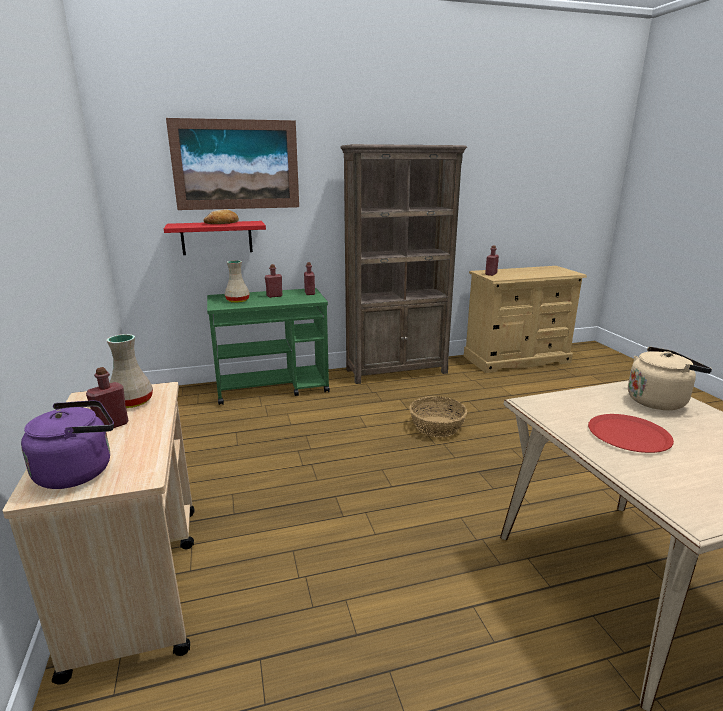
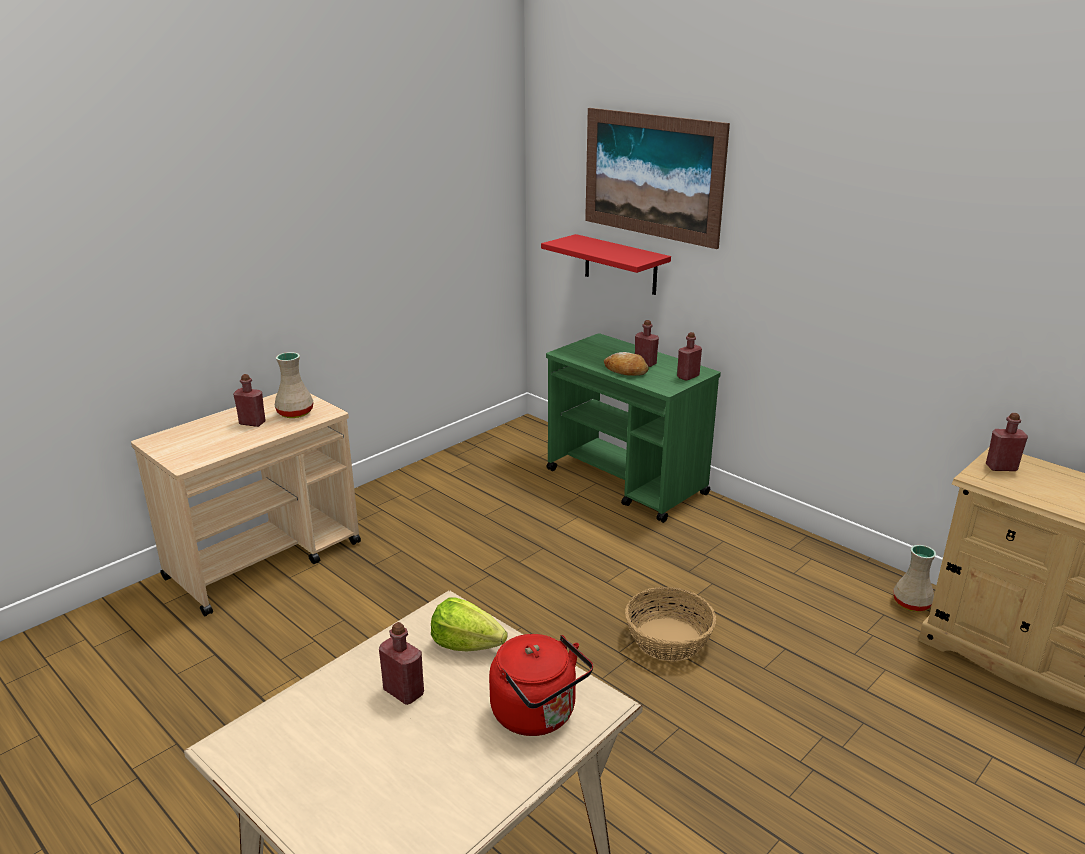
camera: 60 degrees right, 5 degrees up
purple kettle [21,400,114,489] -> none
bread [204,209,239,224] -> bread moved to [604,352,649,376]
beige vase [225,260,250,303] -> beige vase moved to [893,545,936,612]
brown bookcase [340,144,467,384] -> none
red plate [588,414,674,453] -> red bottle [379,622,424,705]
beige kettle [628,347,712,410] -> red kettle [489,634,593,736]
none -> lettuce [431,597,508,651]

